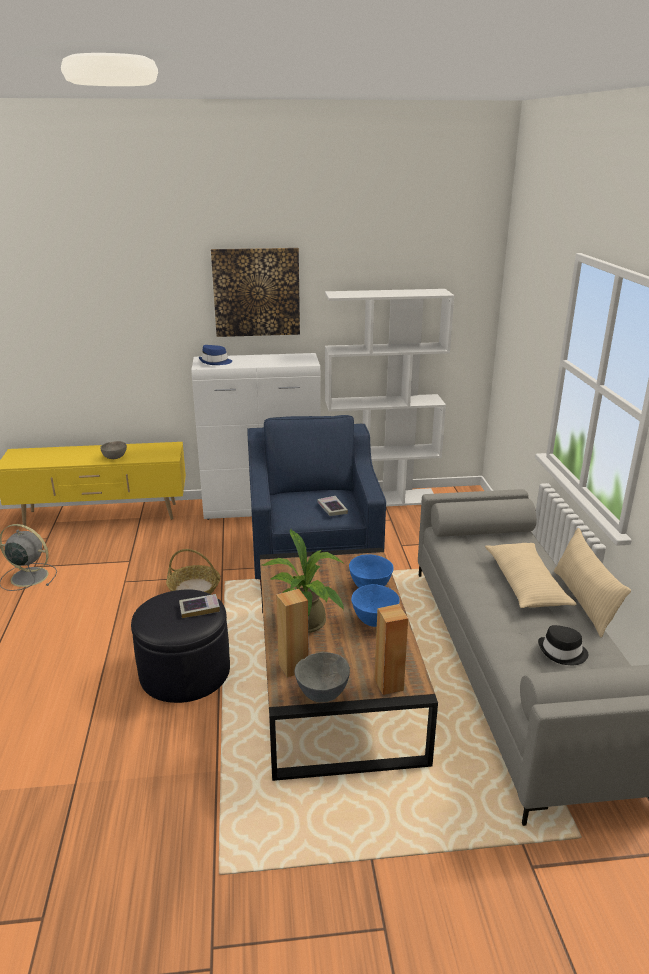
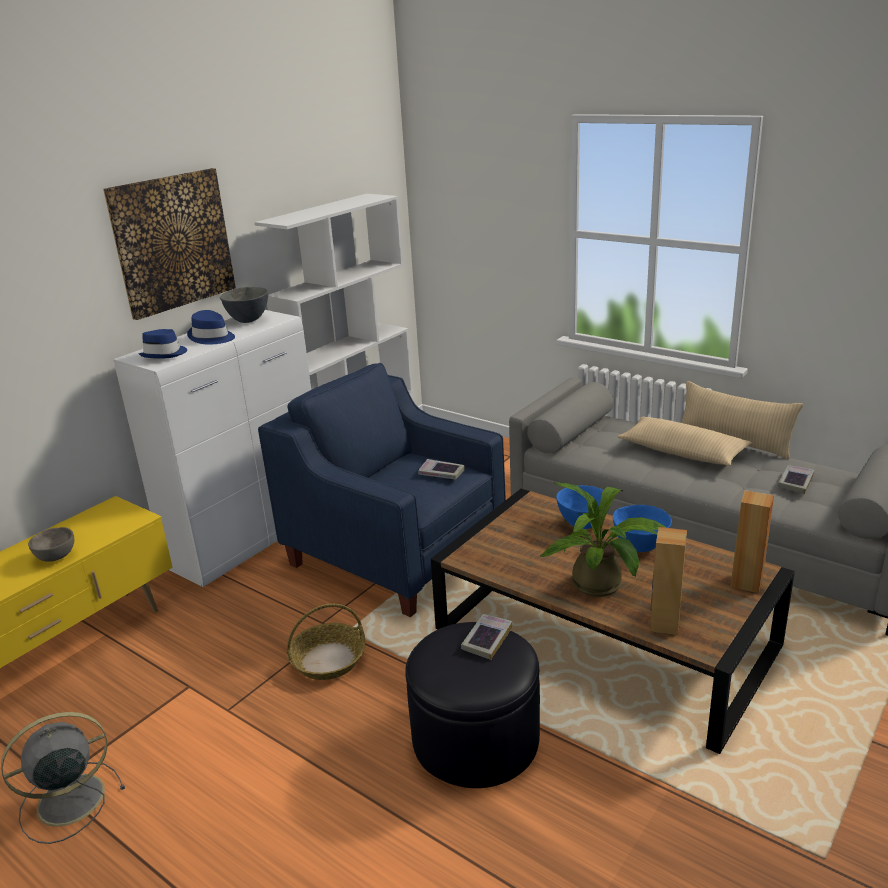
camera: 45 degrees left, 0 degrees up
grey bowl [294,652,350,703] -> grey bowl moved to [220,287,268,323]
black hat [538,625,589,665] -> book [778,465,814,494]
none -> blue hat [187,310,235,345]

